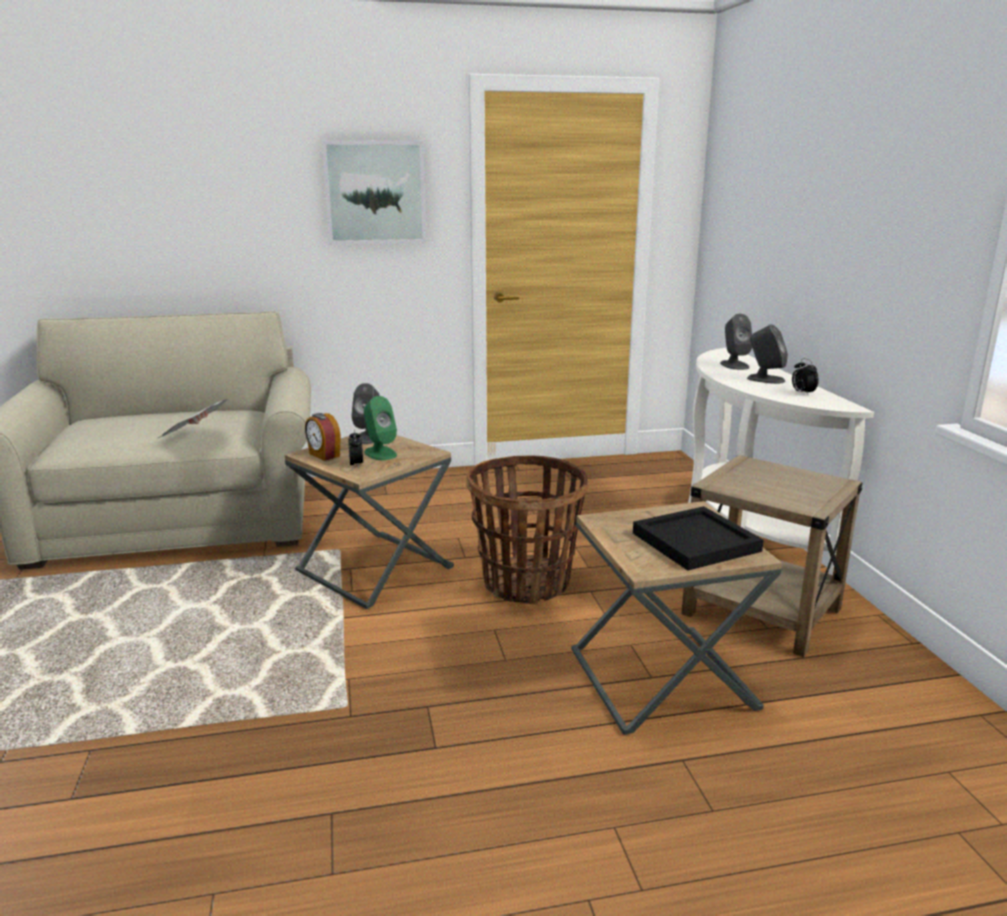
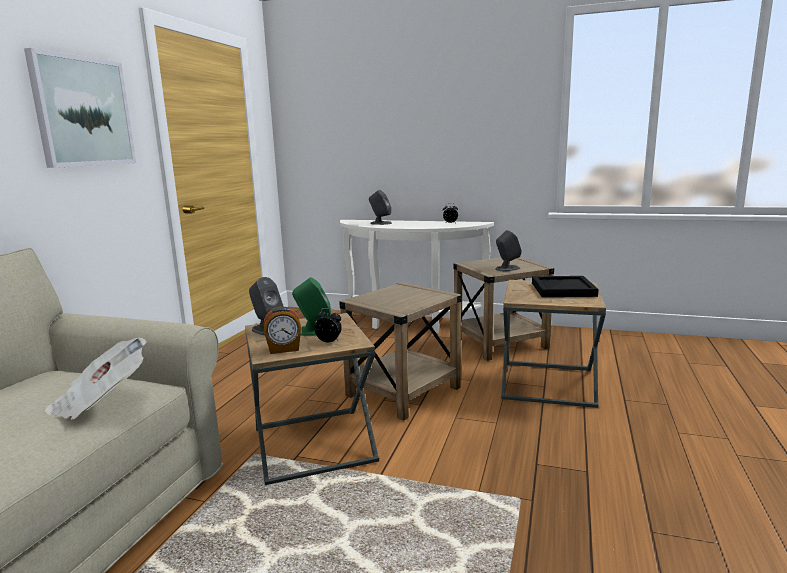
camera: 60 degrees left, 5 degrees down
basket [466,455,588,604] -> beige side table [339,282,462,421]
grey speaker [747,324,788,384] -> grey speaker moved to [495,230,522,271]

